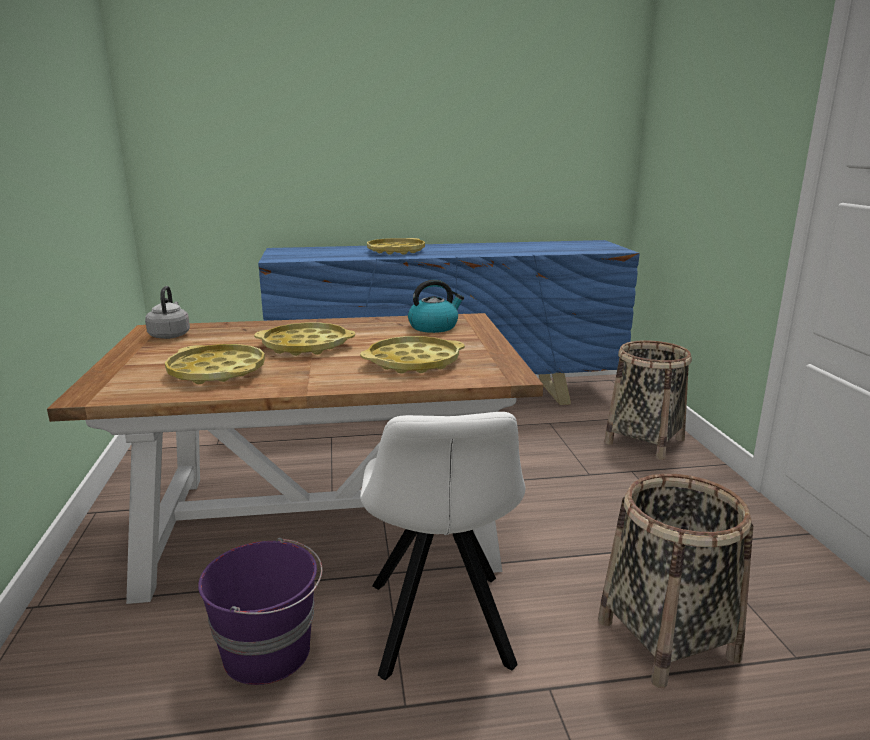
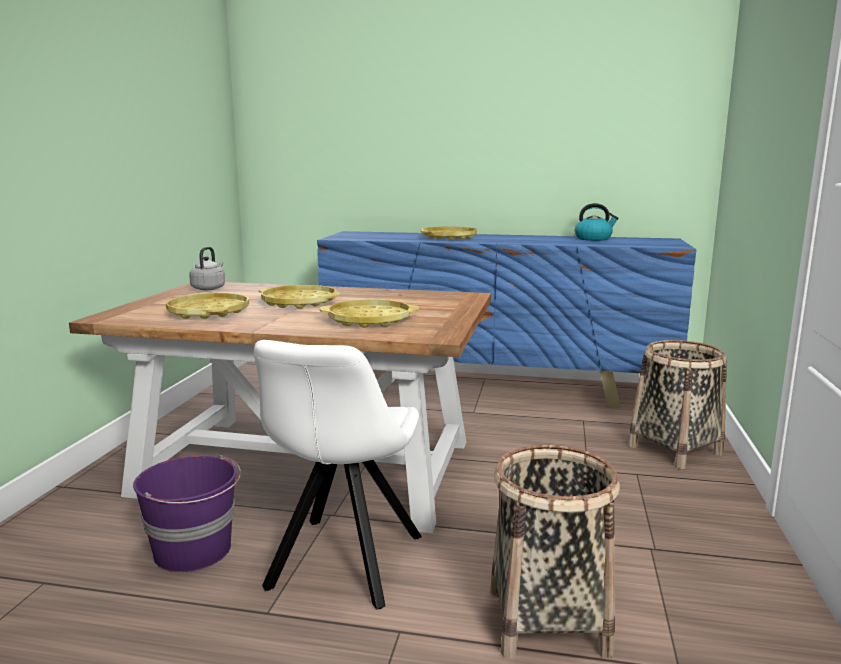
camera: 20 degrees right, 5 degrees down
kettle [408,280,464,333] -> kettle moved to [575,203,619,241]

